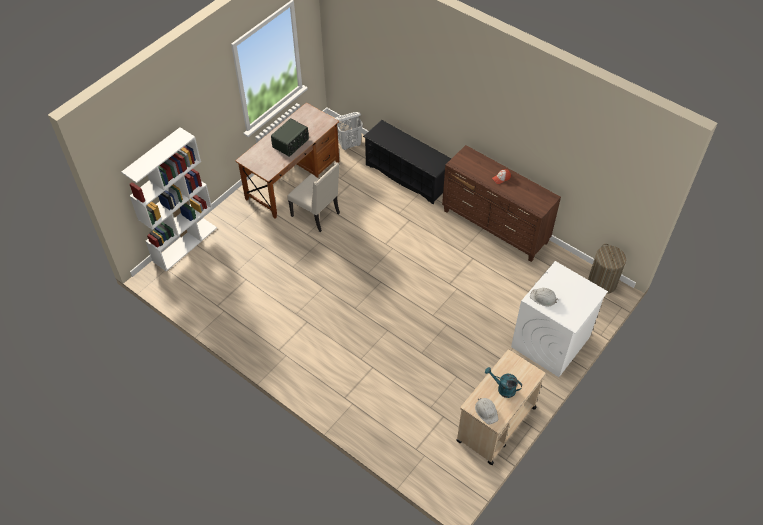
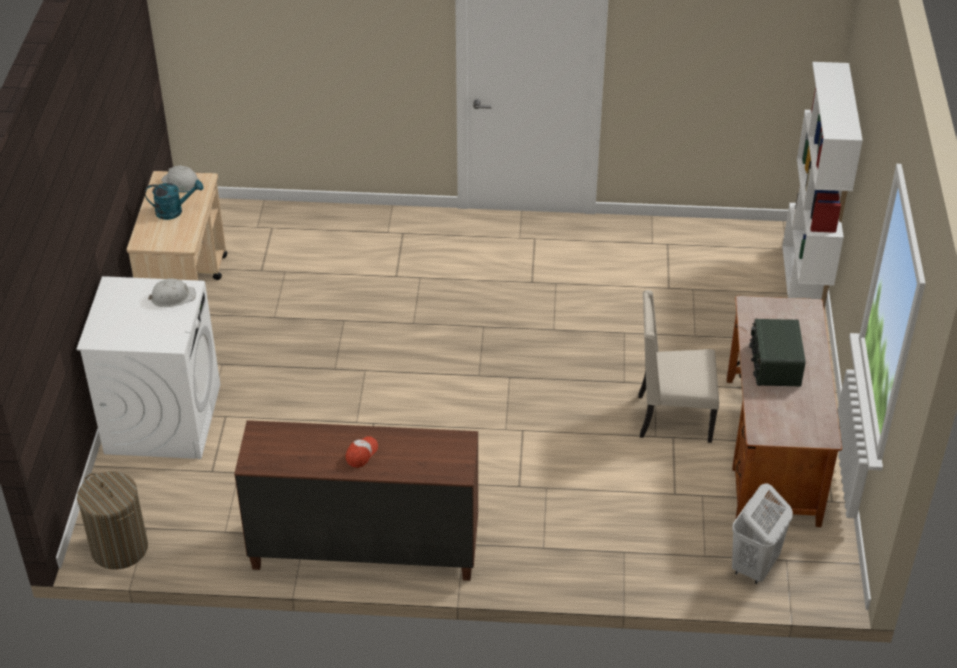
camera: 145 degrees right, 10 degrees down
black shoe rack [363,120,451,204] -> none

